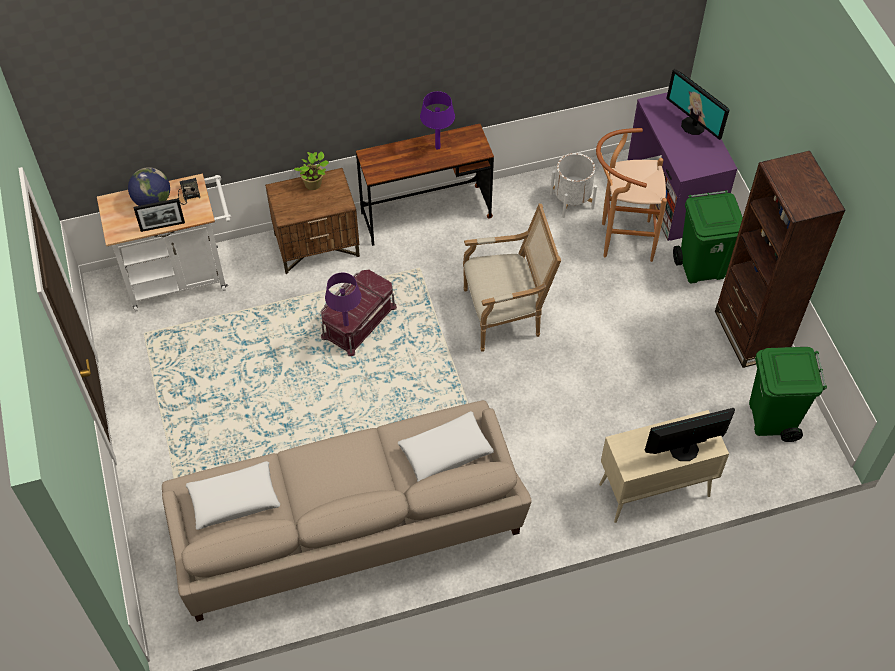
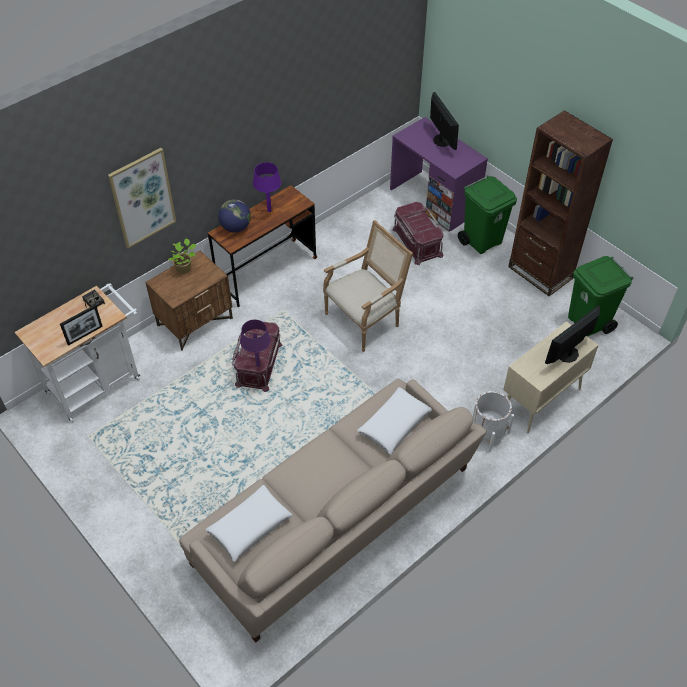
camera: 25 degrees left, 5 degrees down
globe [128,167,170,206] -> globe moved to [218,200,251,232]
white planter [550,153,597,218] -> white planter moved to [473,391,514,452]
brown stool [596,128,667,262] -> red storage box [392,202,444,265]
monitor [666,69,729,140] -> monitor turned 135 degrees counterclockwise [430,92,459,150]
none -> picture [108,148,176,248]

